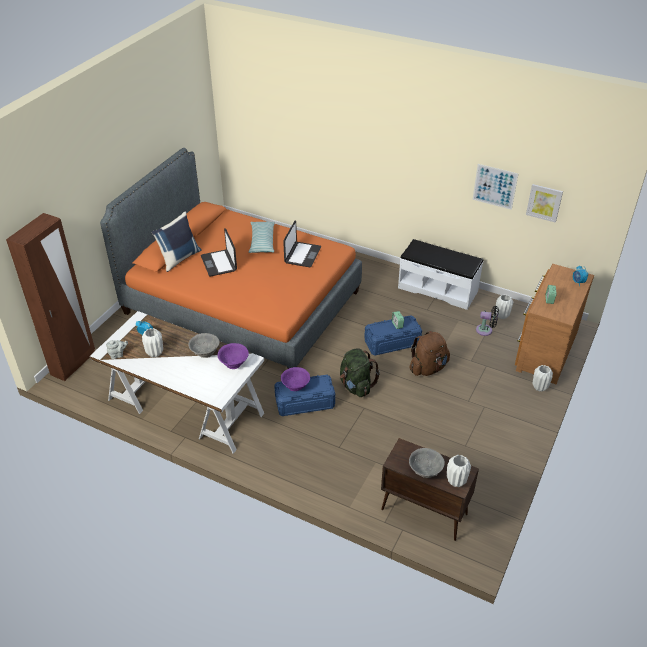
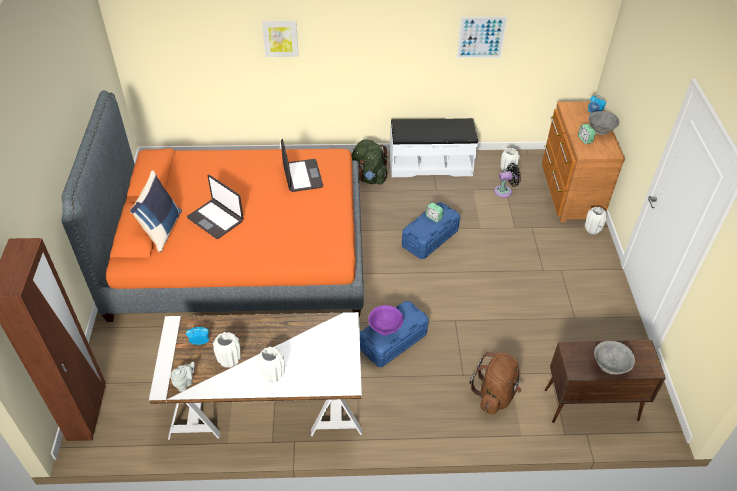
camera: 30 degrees left, 5 degrees up
grey bowl [188,333,220,358] -> grey bowl moved to [588,111,619,135]
purple bowl [218,343,249,369] -> none
pillow [249,222,275,253] -> none
green backpack [340,348,380,397] -> green backpack moved to [351,139,388,185]
brown backpack [409,331,450,376] -> brown backpack moved to [469,352,522,415]
white vase [447,455,471,487] -> white vase moved to [257,347,284,383]
picture [526,184,563,223] -> picture moved to [262,21,299,57]

